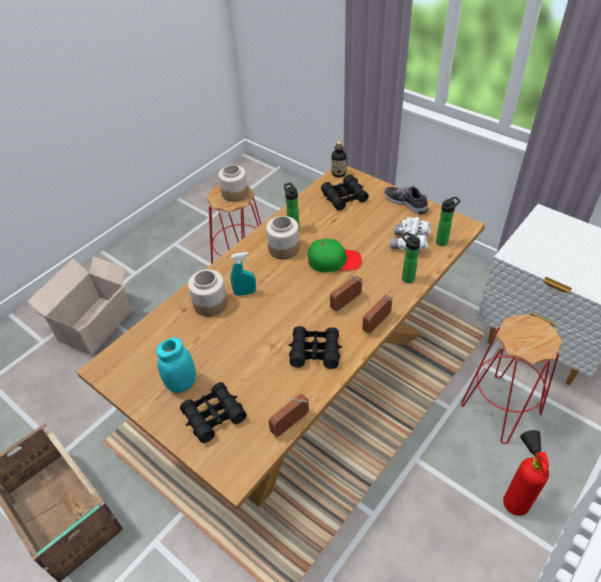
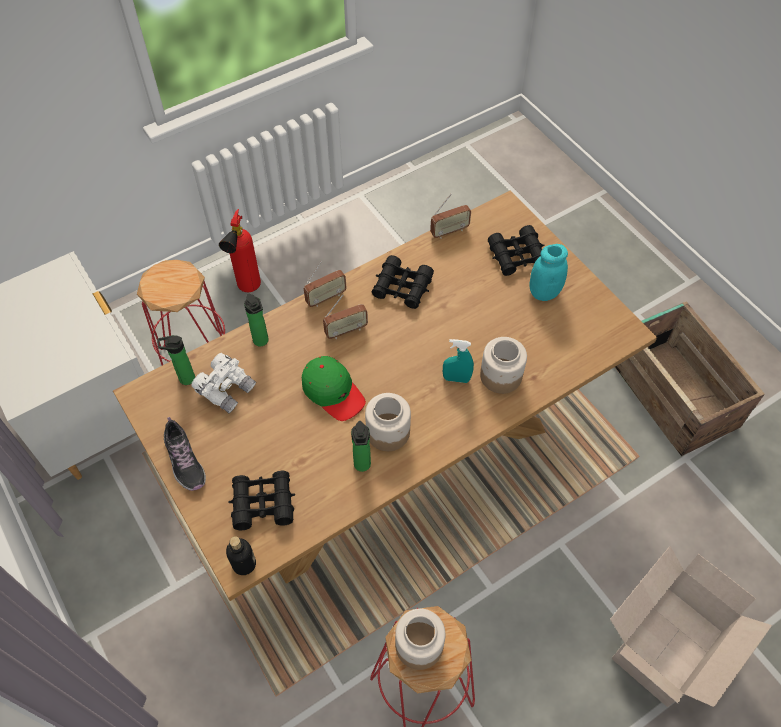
camera: 165 degrees left, 10 degrees up
green cap [307,239,362,272] -> green cap turned 150 degrees counterclockwise [302,356,366,421]

